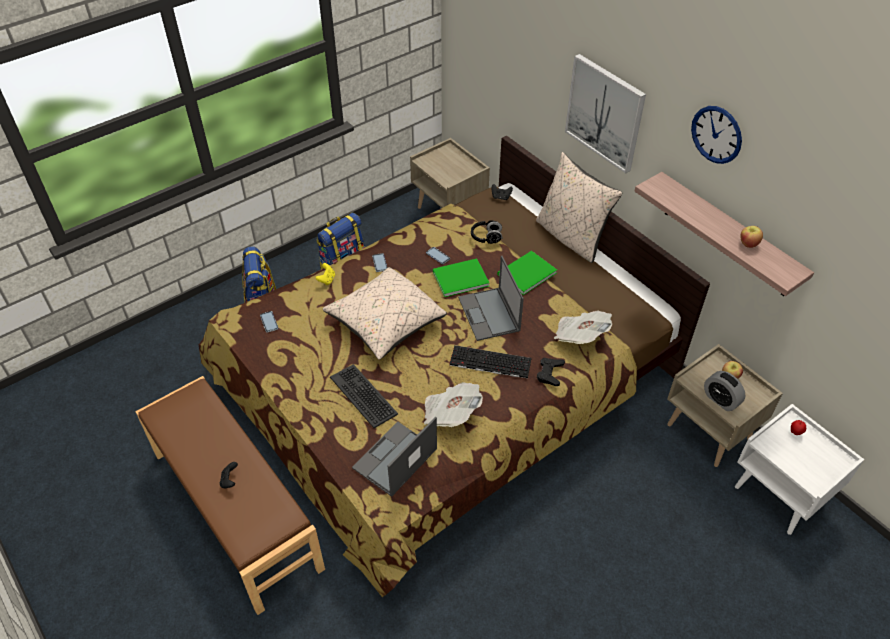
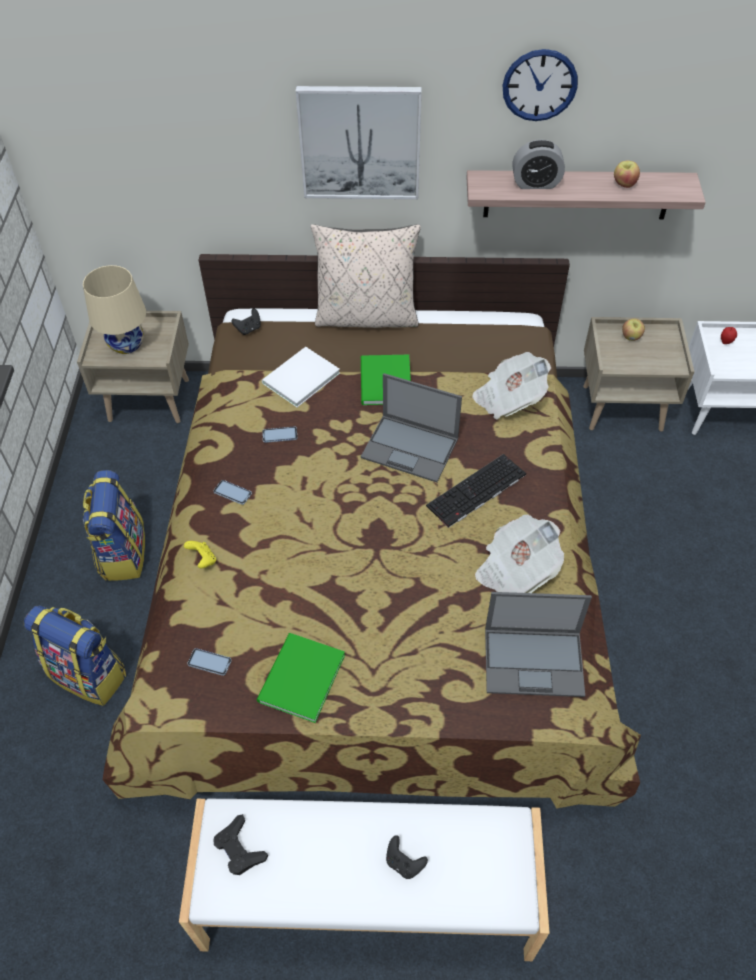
camera: 50 degrees left, 5 degrees up
brown bench [136,376,325,615] -> white bench [179,799,550,961]
beige pillow [323,267,447,360] -> none
keyboard [330,364,398,428] -> none
laptop [352,417,437,497] -> laptop turned 75 degrees counterclockwise [485,592,592,697]
green book [433,258,490,297] -> green book moved to [257,633,345,723]
black headphones [471,220,503,244] -> white book [262,347,340,407]
black game controller [537,358,565,386] -> black game controller moved to [213,814,268,875]
alarm clock [704,371,745,411] -> alarm clock moved to [512,139,565,189]
none -> beige table lamp [83,265,146,354]

